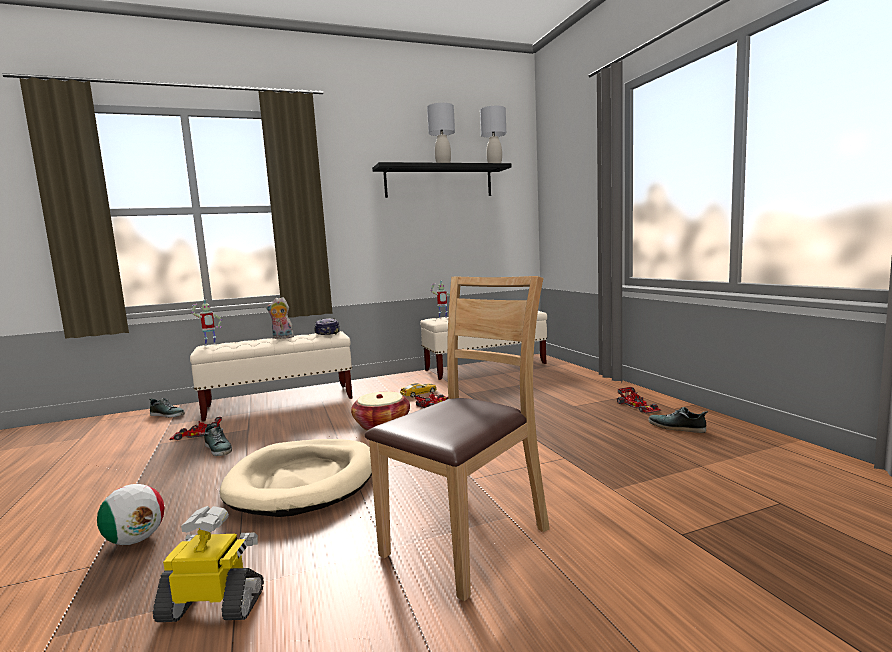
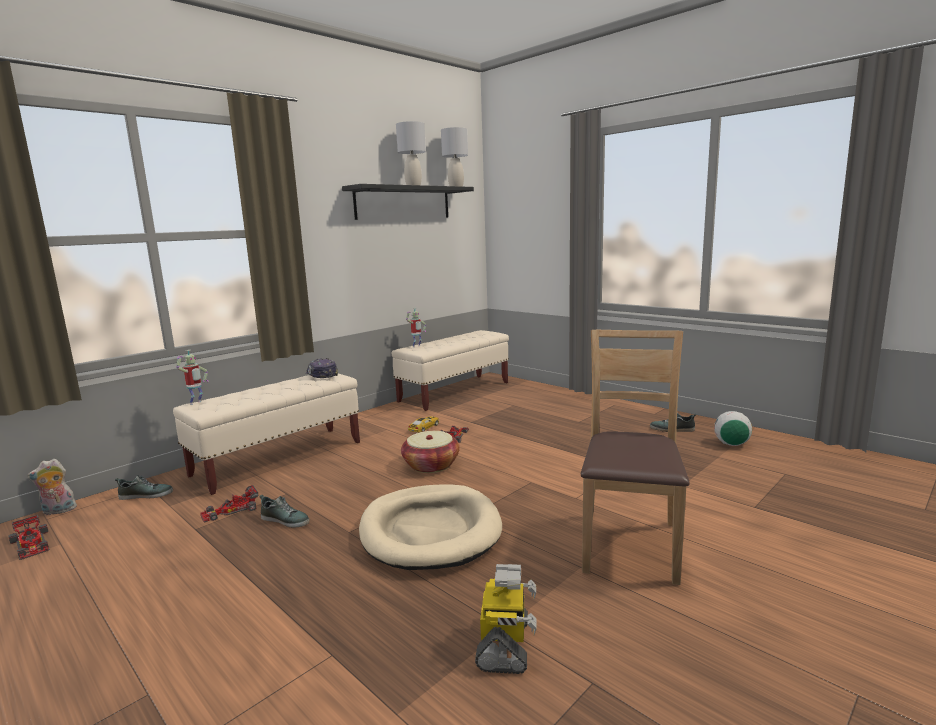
camera: 25 degrees left, 5 degrees up
football [97,484,165,545] -> football moved to [714,411,752,446]
toy robot [153,506,264,622] -> toy robot turned 120 degrees clockwise [475,564,537,674]
plush toy [266,297,294,339] -> plush toy moved to [28,459,77,515]
toy car [617,387,661,413] -> toy car moved to [8,515,50,560]

